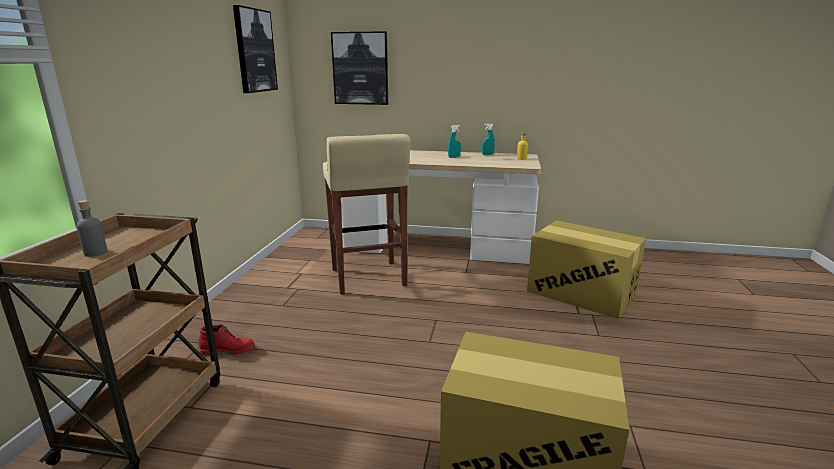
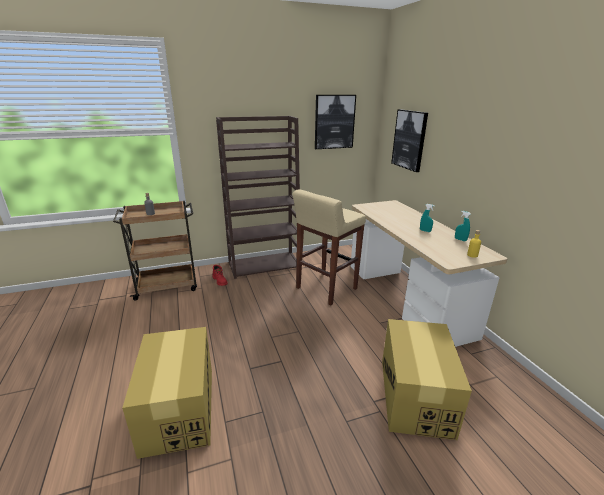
camera: 60 degrees right, 5 degrees up
none -> brown bookcase [216,116,300,279]

